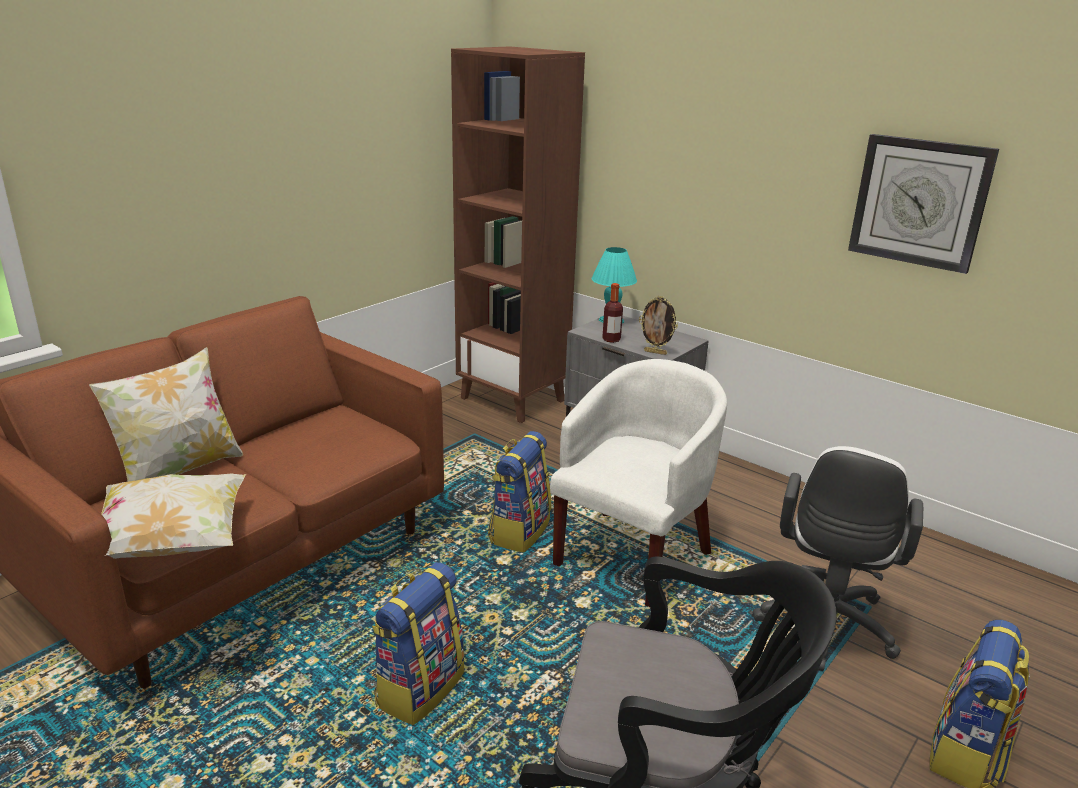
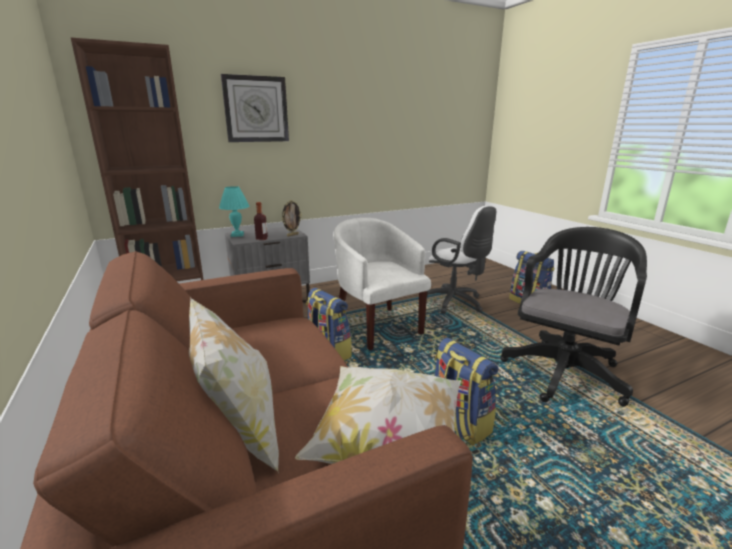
camera: 65 degrees left, 5 degrees down
wall clock [848,134,999,274] -> wall clock moved to [221,74,289,142]

